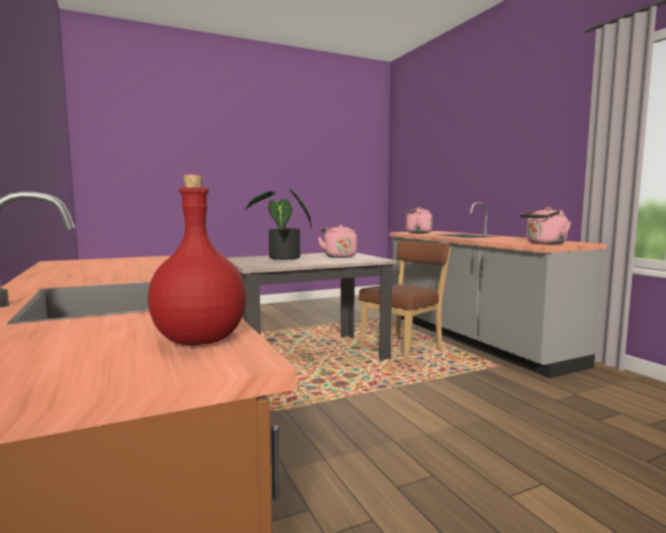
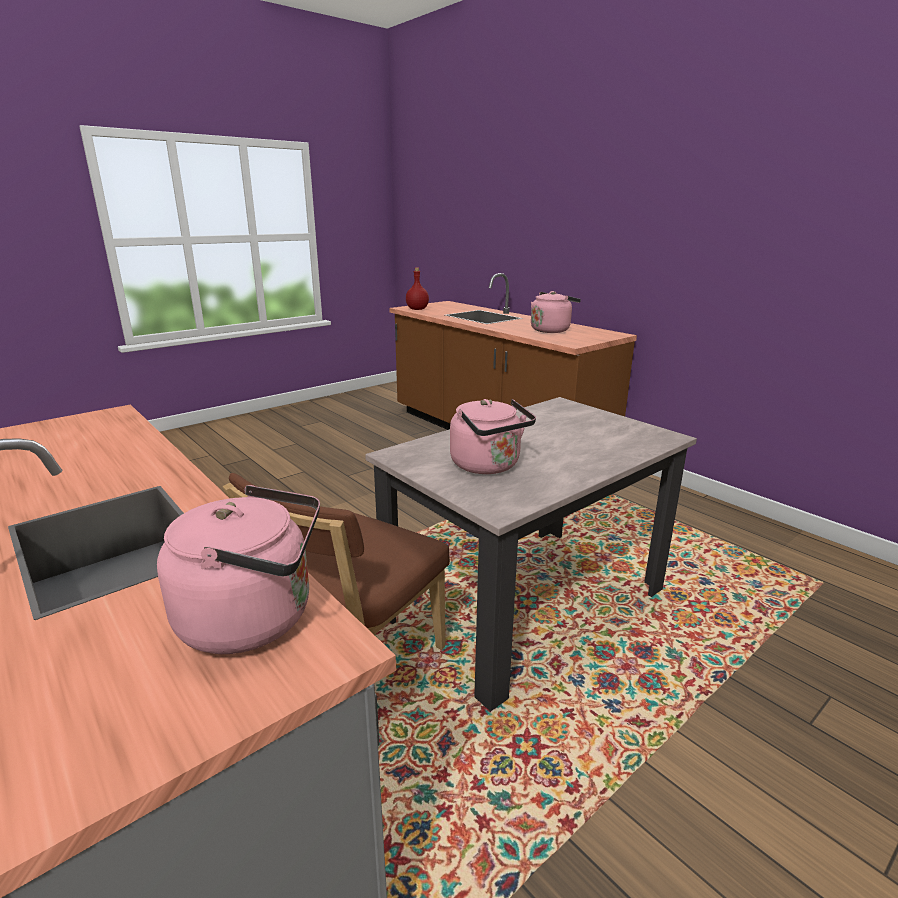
camera: 165 degrees right, 15 degrees up
potted plant [245,189,312,260] -> none
pink kettle [520,207,571,244] -> pink kettle moved to [531,291,581,333]

